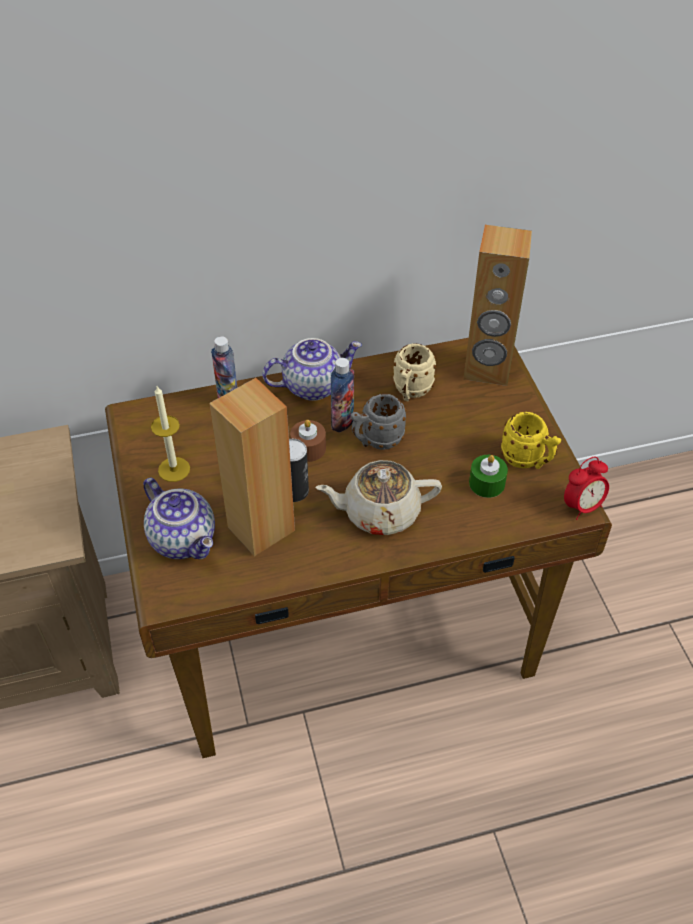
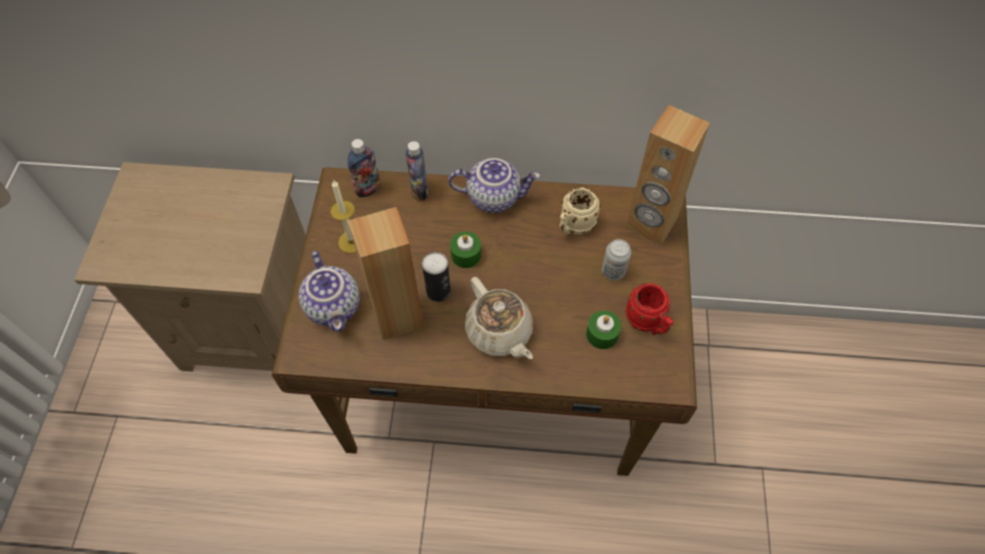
camera: 20 degrees right, 10 degrees up
brown candle [290,420,326,462] -> green candle [450,232,481,268]
beige teapot [315,460,442,535] -> beige teapot turned 135 degrees counterclockwise [465,277,533,359]
bottle [331,358,354,433] -> bottle moved to [348,139,380,198]
grey mug [350,394,407,450] -> none
yellow mug [501,412,561,469] -> red mug [625,283,674,335]
alarm clock [564,457,609,520] -> none
none -> can [602,239,631,280]

